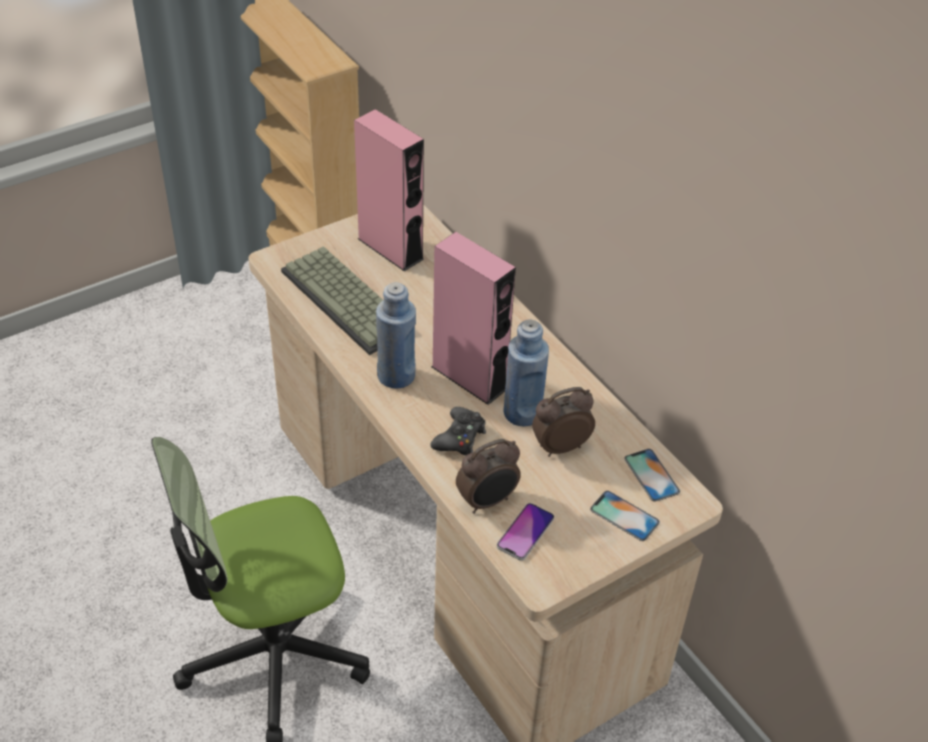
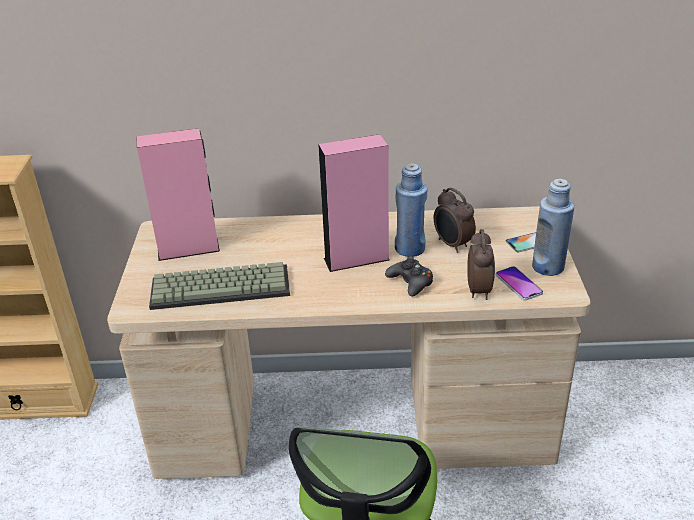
camera: 55 degrees left, 10 degrees down
blue bottle [376,282,416,389] -> blue bottle moved to [532,179,574,276]
alarm clock [532,387,595,457] -> alarm clock turned 45 degrees counterclockwise [434,187,476,253]
phone [624,449,680,502] -> none

